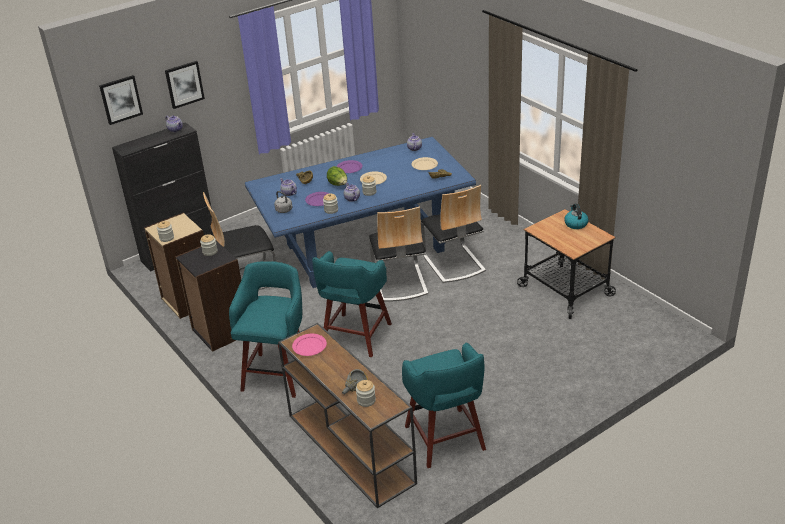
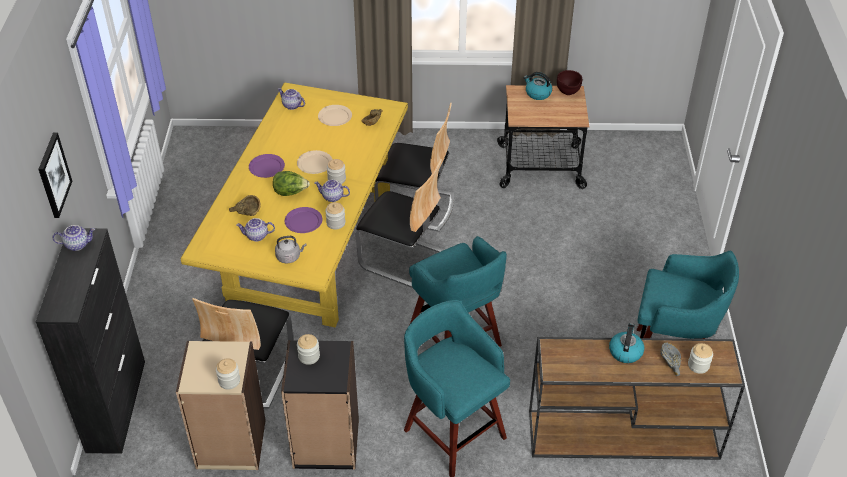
camera: 55 degrees left, 10 degrees up
picture [99,75,143,125] -> none
blue dining table [245,137,476,288] -> yellow dining table [180,83,408,327]
pink plate [292,334,327,356] -> none
none -> brown bowl [557,70,582,95]
none -> kettle [609,323,644,363]

